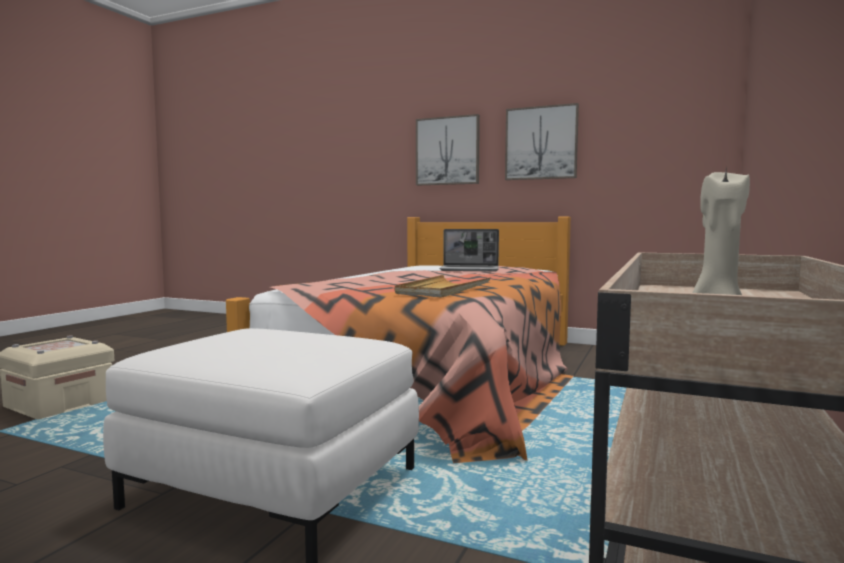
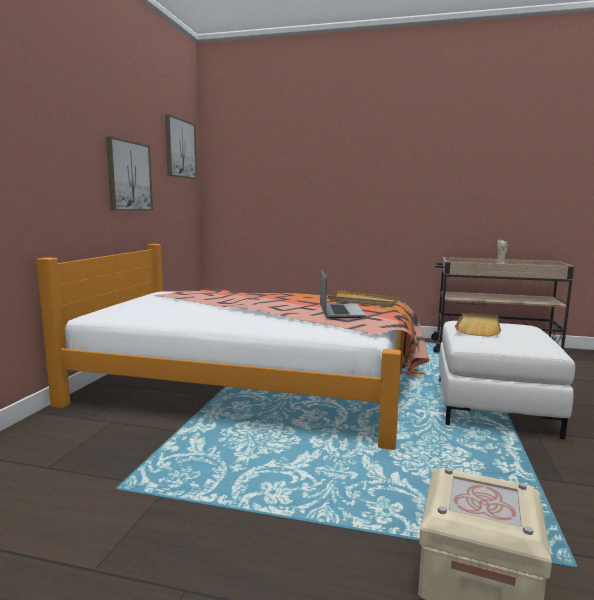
camera: 100 degrees left, 5 degrees up
picture [416,114,480,185] -> picture moved to [165,114,197,179]
laptop [440,229,499,271] -> laptop moved to [320,269,366,318]
none -> beige tray [455,313,501,337]

